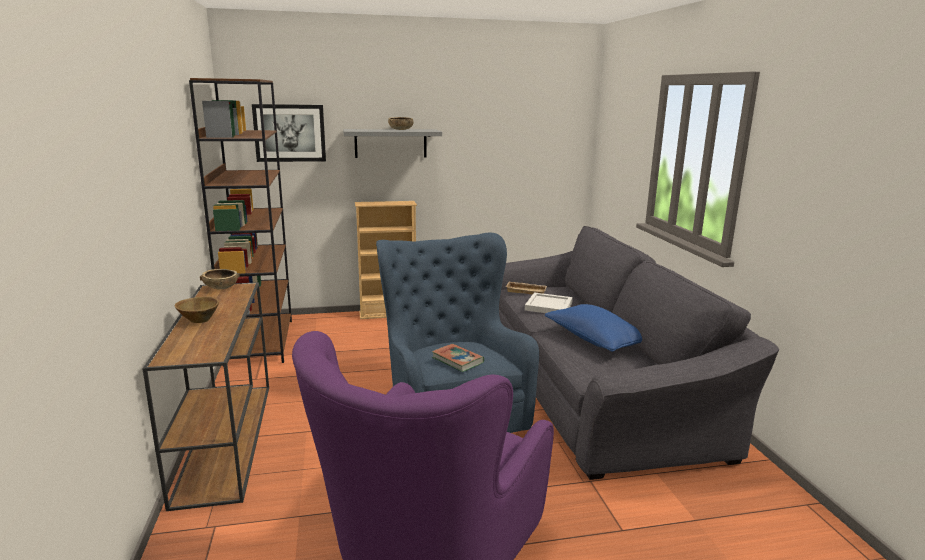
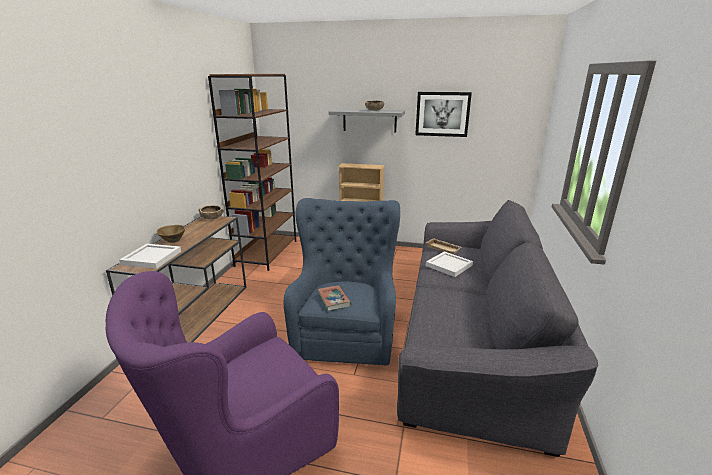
camera: 25 degrees right, 5 degrees up
picture [252,104,326,162] -> picture moved to [415,92,472,137]
blue pillow [545,304,642,352] -> none
none -> white tray [119,244,181,269]

